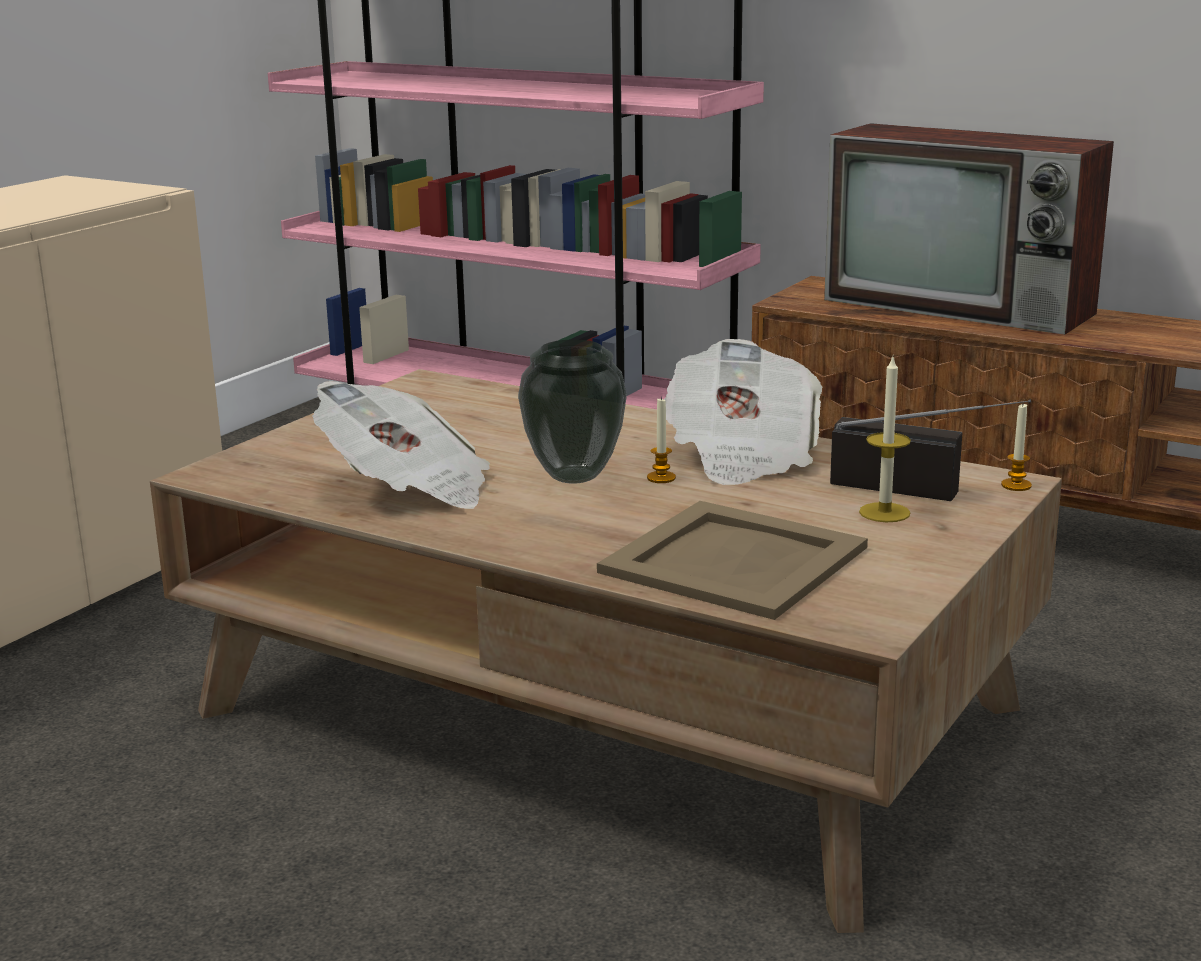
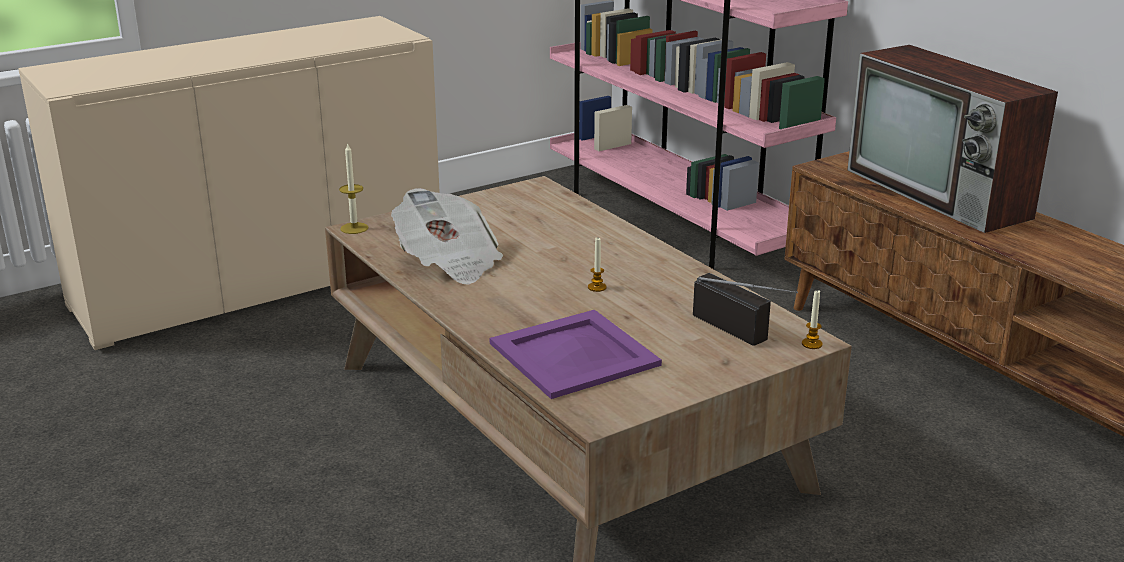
camera: 25 degrees right, 5 degrees up
vase [518,339,627,484] -> none
beige tray [597,501,868,620] -> purple tray [490,310,662,399]
newspaper [664,339,822,485] -> none
candle [859,357,911,522] -> candle moved to [339,143,368,234]

